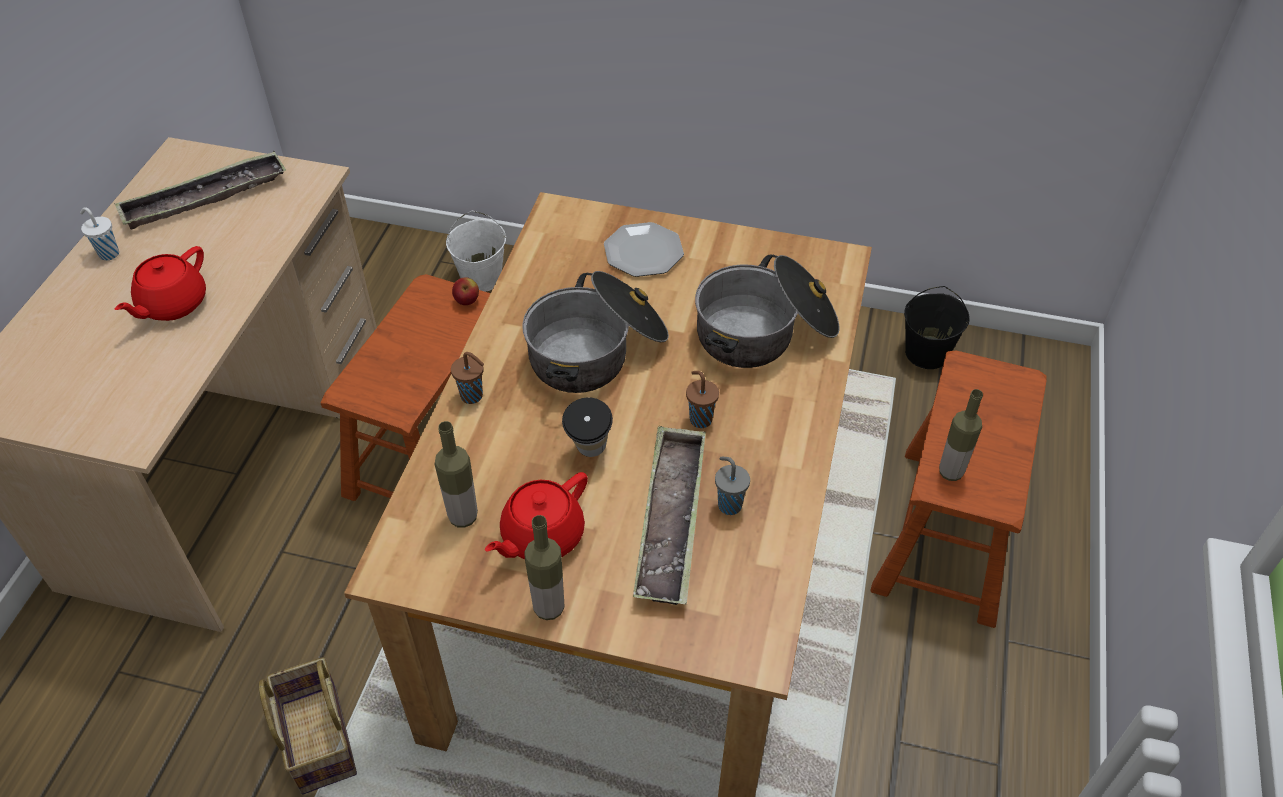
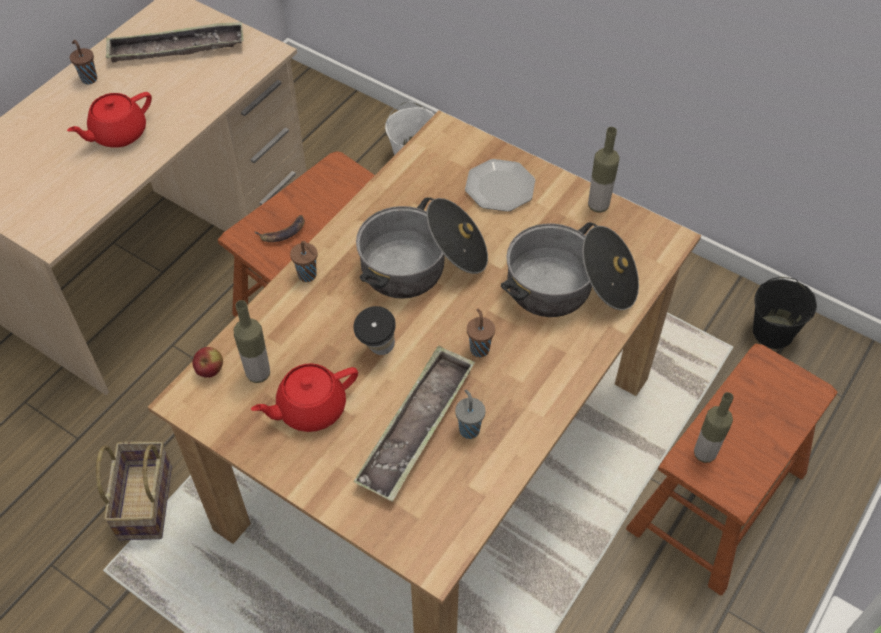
camera: 20 degrees right, 5 degrees up
white cup [80,207,119,261] -> brown cup [70,40,97,84]
apple [452,277,479,305] -> apple moved to [193,347,223,378]
bottle [524,515,564,620] -> bottle moved to [588,127,620,213]
none -> banana [254,215,305,242]

